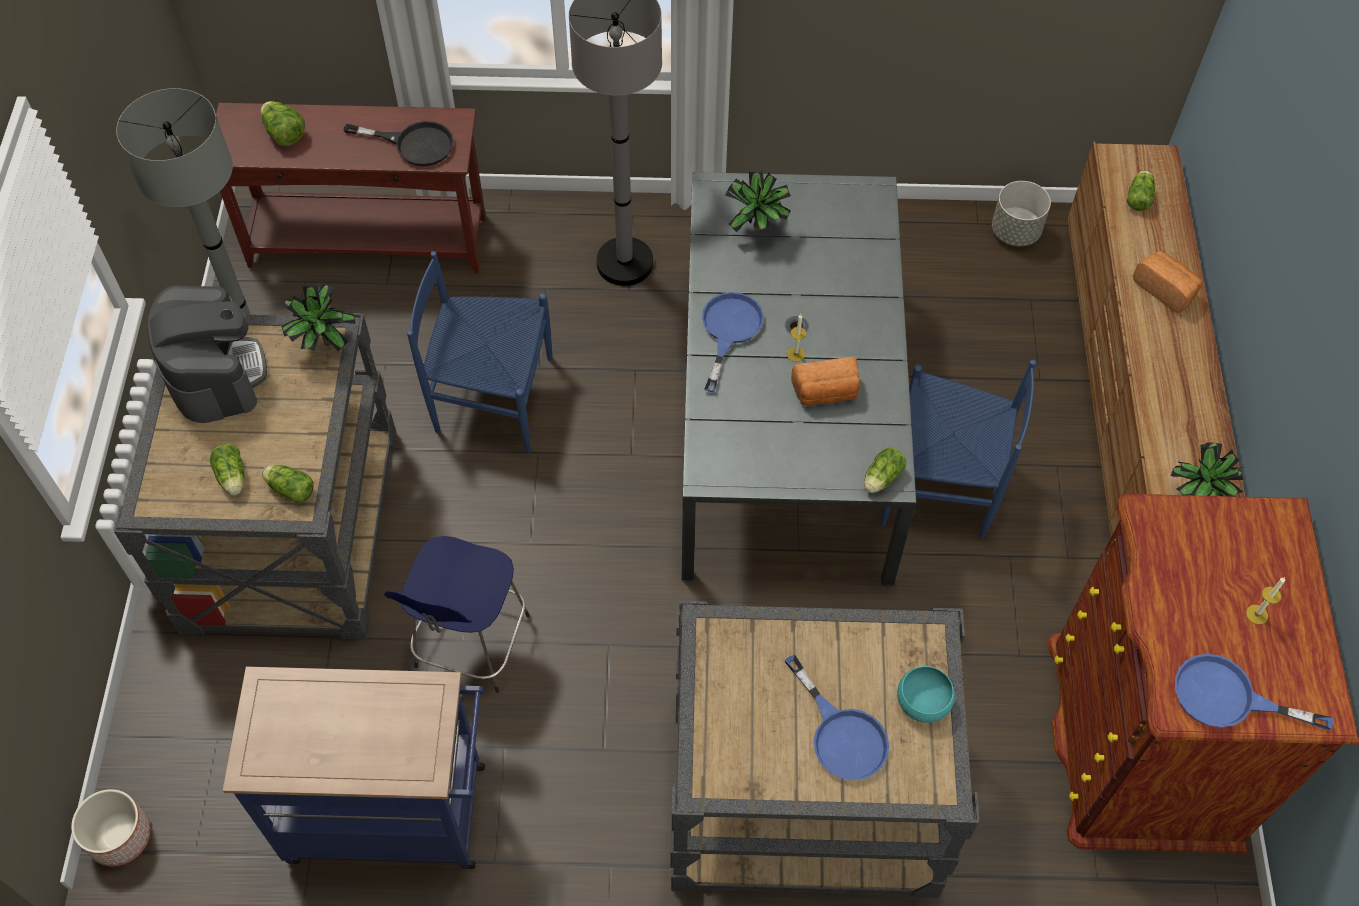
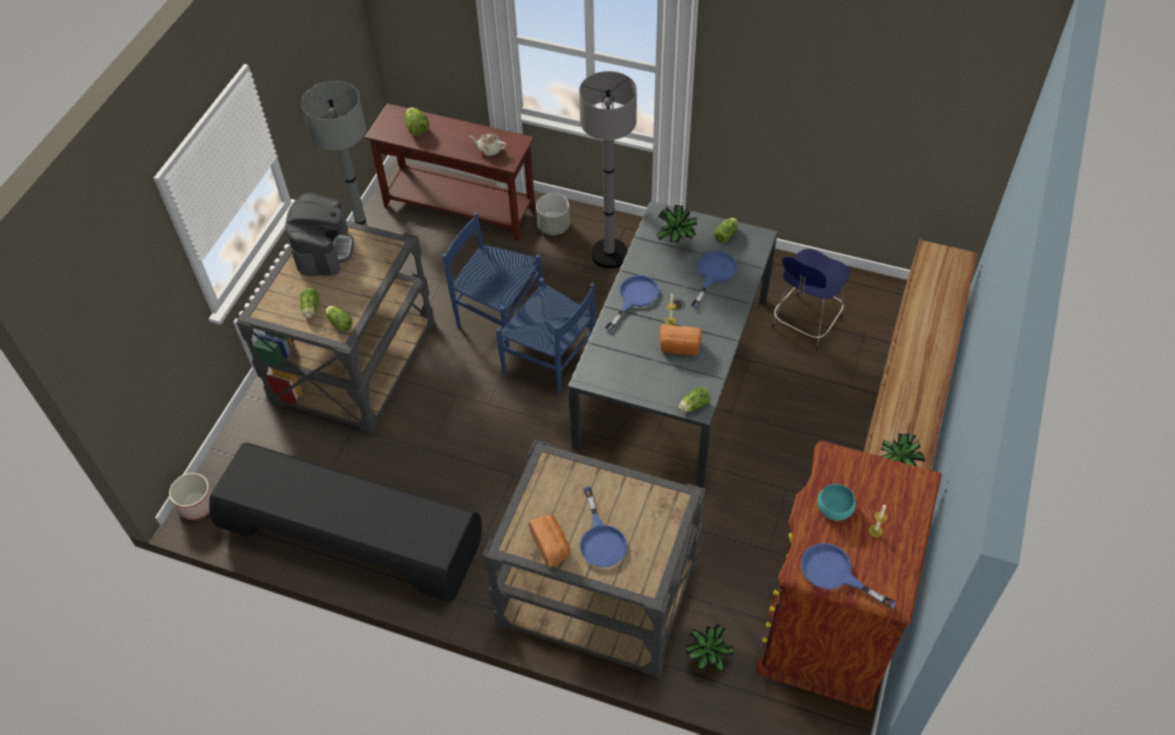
camera: 20 degrees right, 5 degrees down
blue cart [223,667,485,869] -> black bench [209,443,482,602]
potted plant [281,285,356,352] -> potted plant moved to [686,624,734,672]
black frying pan [343,121,454,166] -> beige teapot [470,133,507,156]
blue stool [384,536,530,693] -> blue stool moved to [771,249,850,351]
blue chair [880,360,1036,539] -> blue chair moved to [496,278,595,396]
turquoise bowl [897,666,955,723] -> turquoise bowl moved to [818,484,856,521]
grey planter [992,181,1051,246] -> grey planter moved to [536,193,570,235]
lettuce [1127,170,1155,211] -> lettuce moved to [714,218,738,243]
bread [1133,251,1202,314] -> bread moved to [529,515,570,568]
none -> blue frying pan [691,252,738,308]

